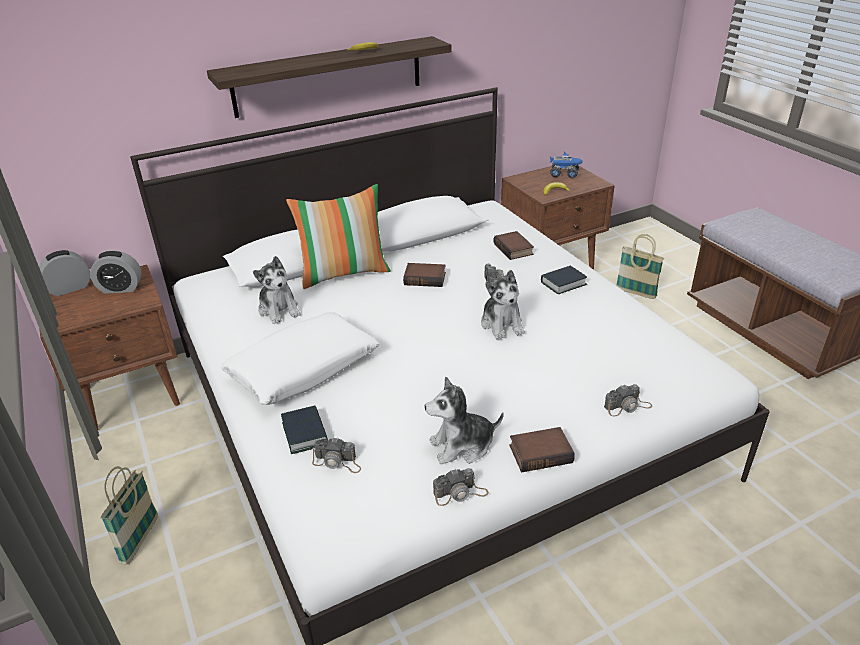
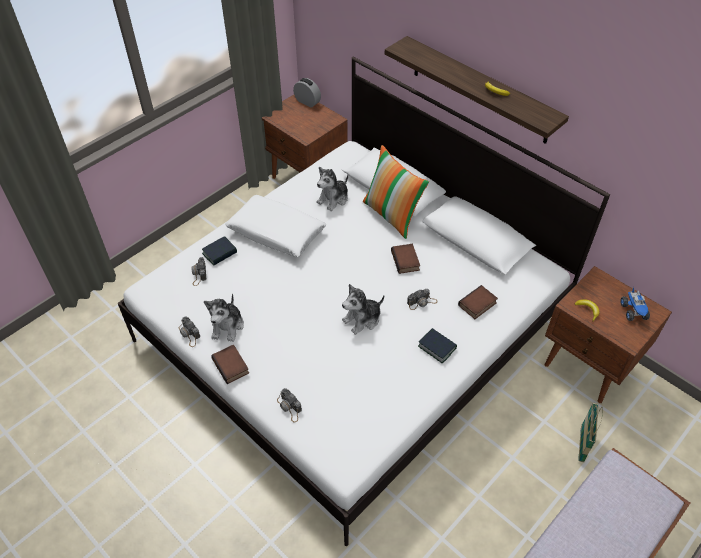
camera: 70 degrees right, 15 degrees up
alarm clock [90,251,142,294] -> none
basket [101,466,158,565] -> none
plush toy [425,376,504,464] -> plush toy turned 135 degrees counterclockwise [204,294,244,342]

